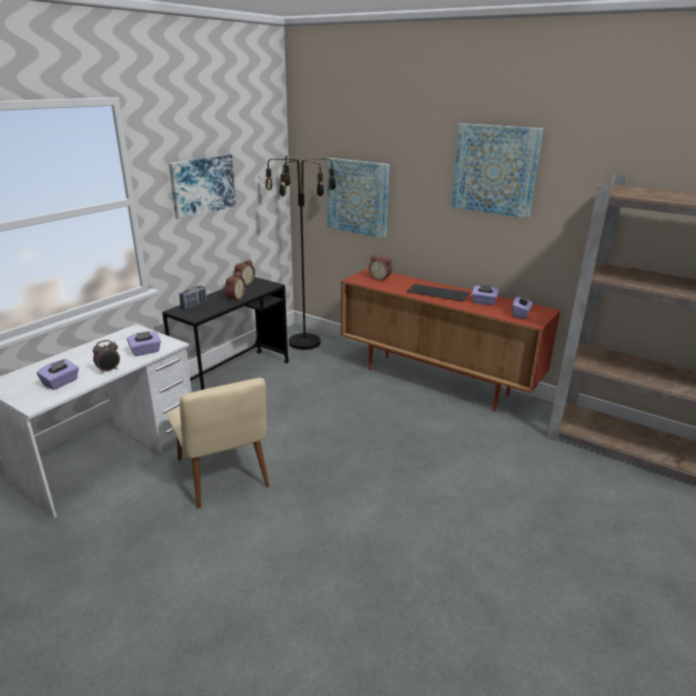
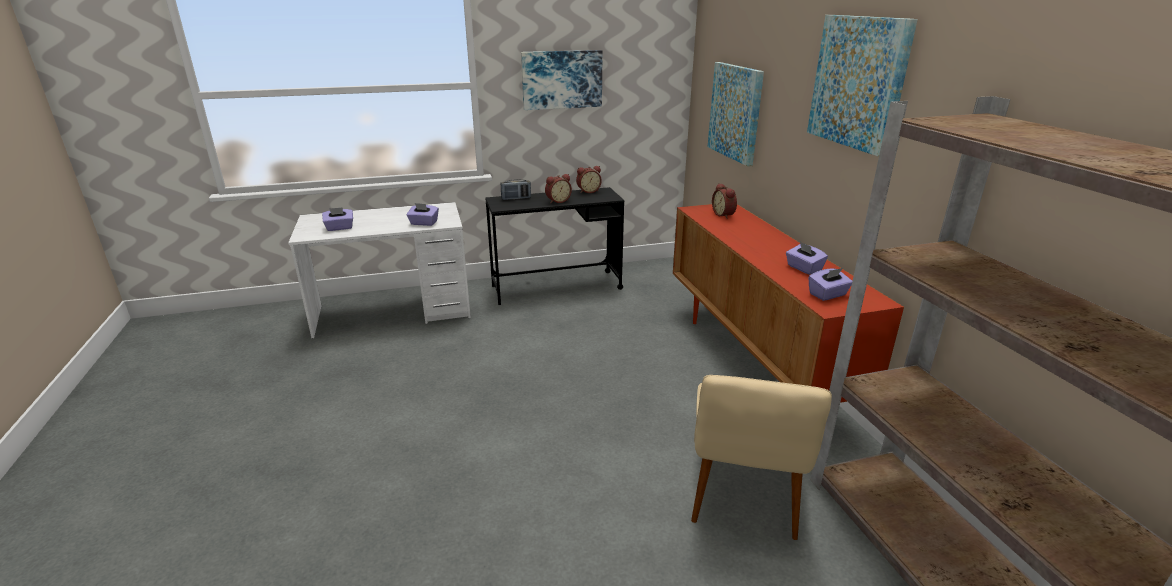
camera: 40 degrees right, 0 degrees up
alarm clock [93,340,120,374] -> none
beige chair [167,378,269,509] -> beige chair moved to [691,375,832,540]
floor lamp [265,156,336,350] -> none
keyboard [407,284,470,301] -> none

